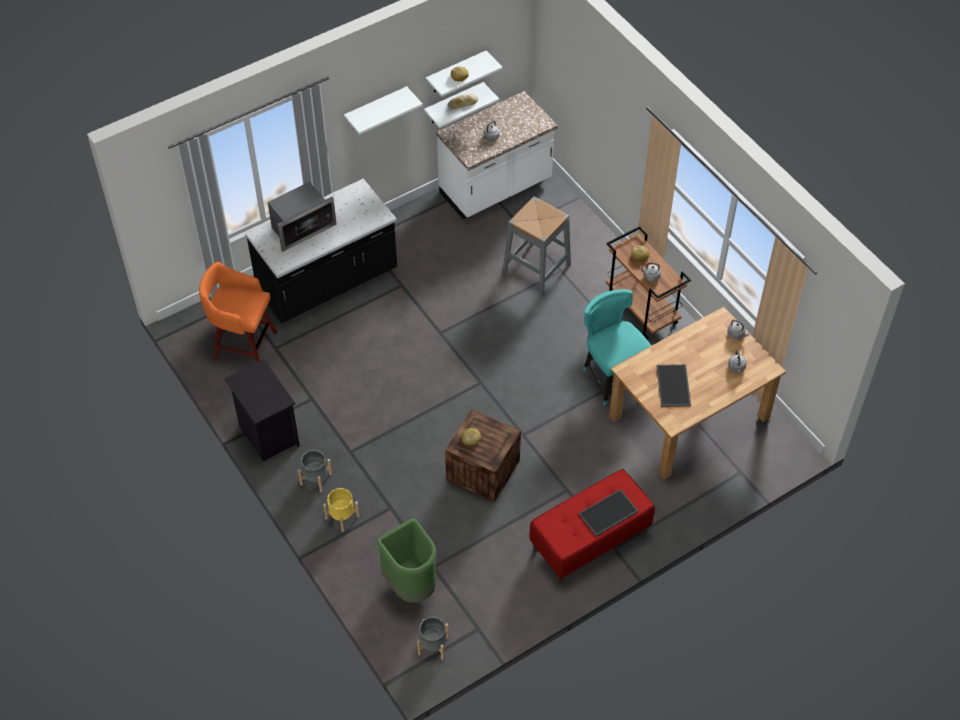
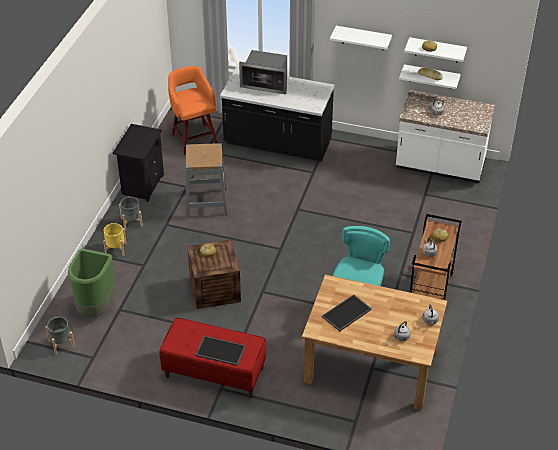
camera: 50 degrees right, 10 degrees down
grey stool [502,197,571,296] -> grey stool moved to [186,143,228,217]

